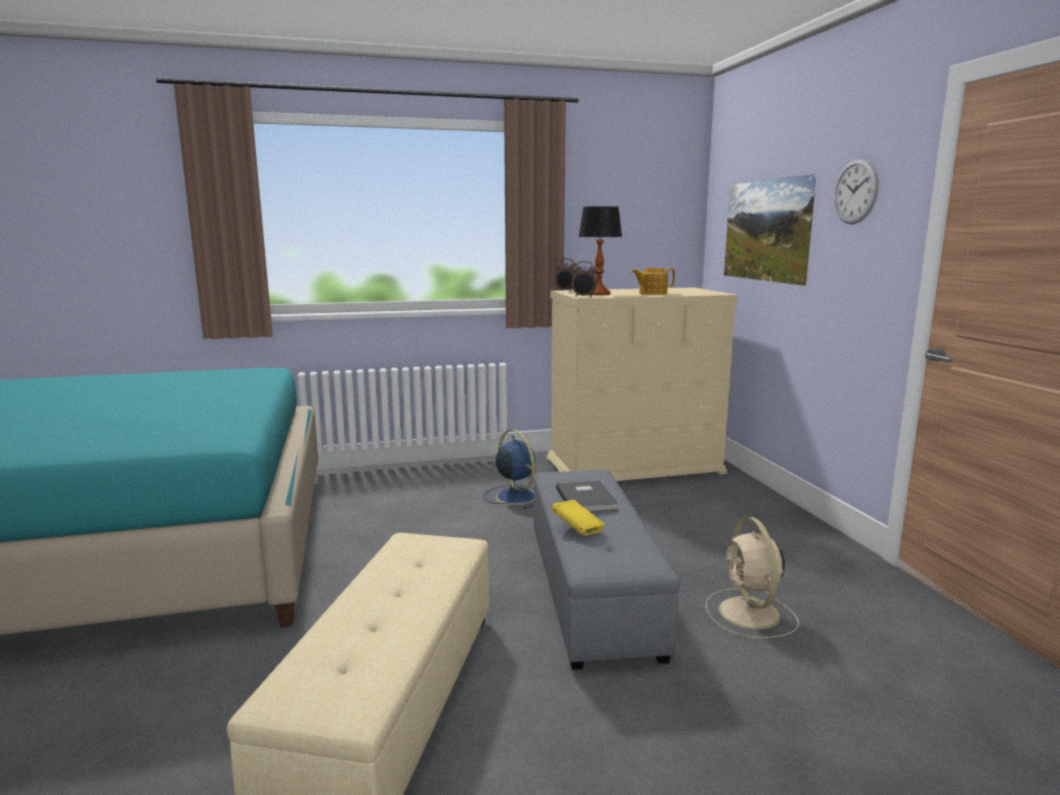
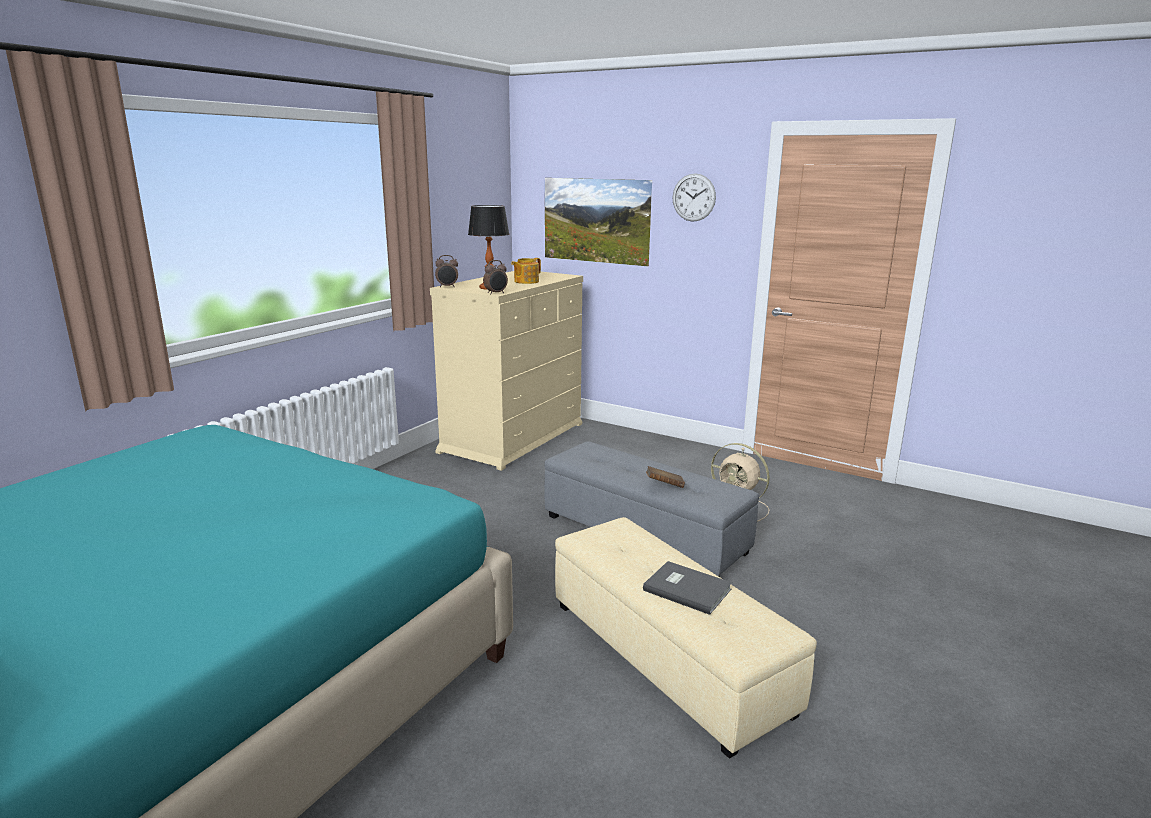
camera: 45 degrees left, 5 degrees up
blue fan [483,429,536,510] -> none
yellow book [551,500,605,536] -> brown book [646,466,685,488]
grey book [556,480,618,512] -> grey book moved to [643,561,732,615]

